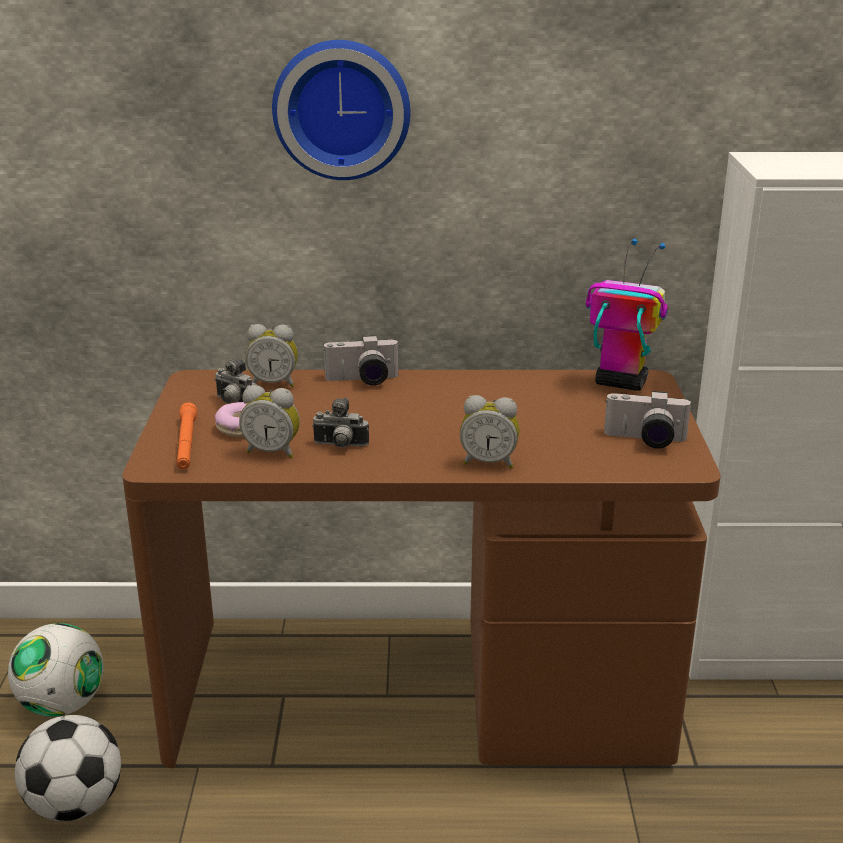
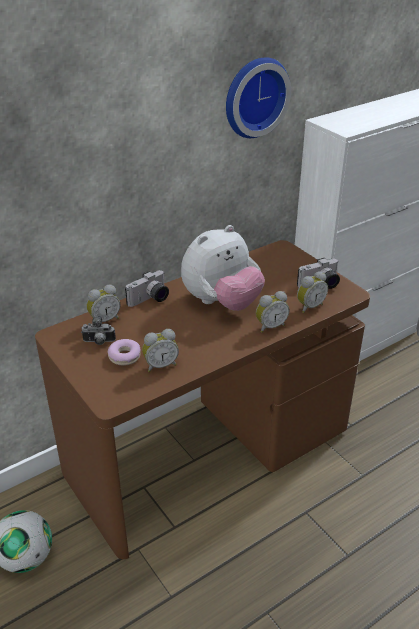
camera: 35 degrees left, 10 degrees up
football [15,715,121,821] -> none
orange flashlight [176,403,197,469] -> none
wall clock [272,40,410,180] -> wall clock moved to [226,57,291,138]
camera [312,398,369,448] -> none
toy robot [586,239,668,391] -> none
none -> plush toy [181,225,265,311]
none -> alarm clock [297,271,328,313]

